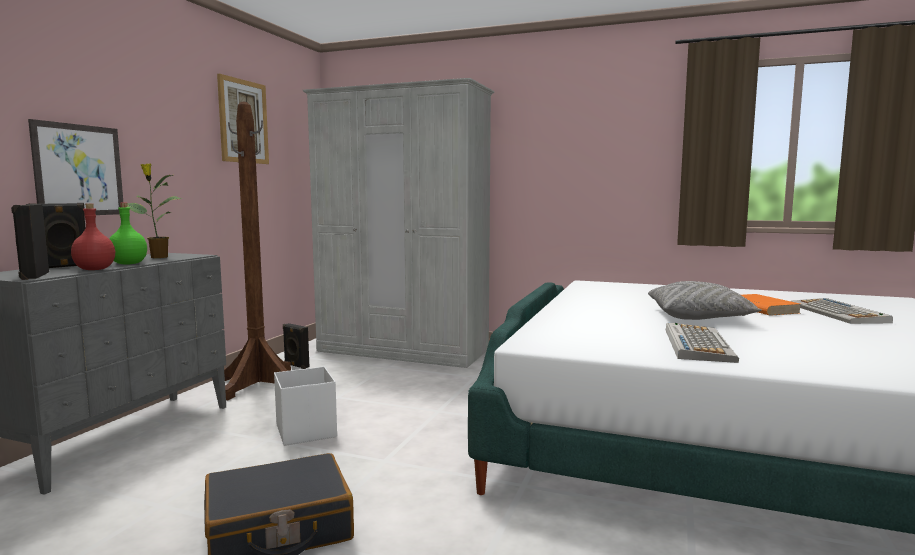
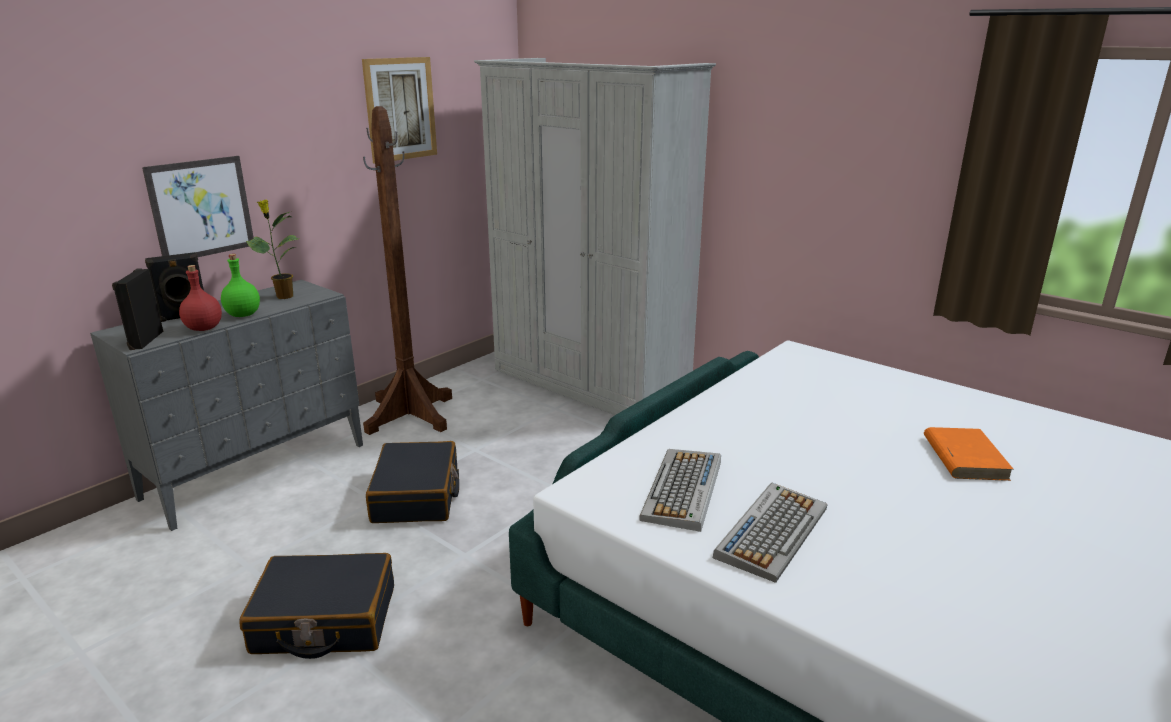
camera: 20 degrees right, 15 degrees up
white storage box [274,367,337,446] -> black suitcase [366,441,459,523]
black speaker [283,323,309,369] -> none
grey pillow [648,281,761,320] -> none
keyboard [791,298,893,324] -> keyboard moved to [639,449,721,532]

